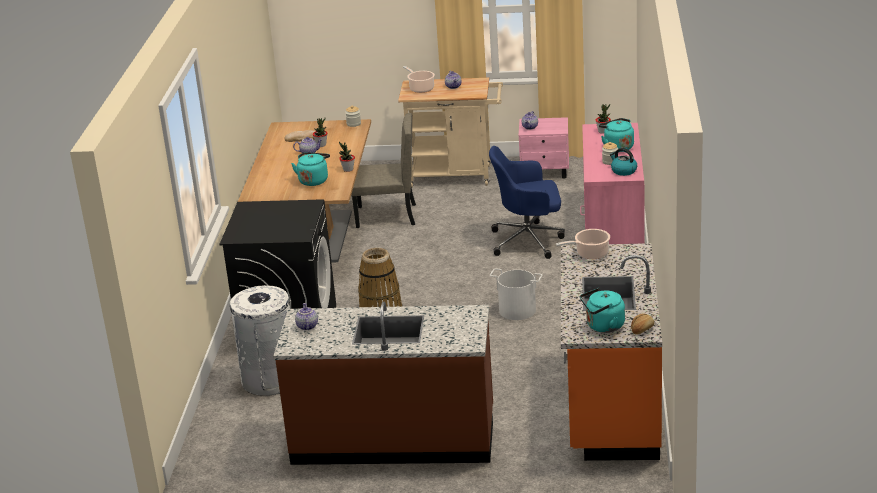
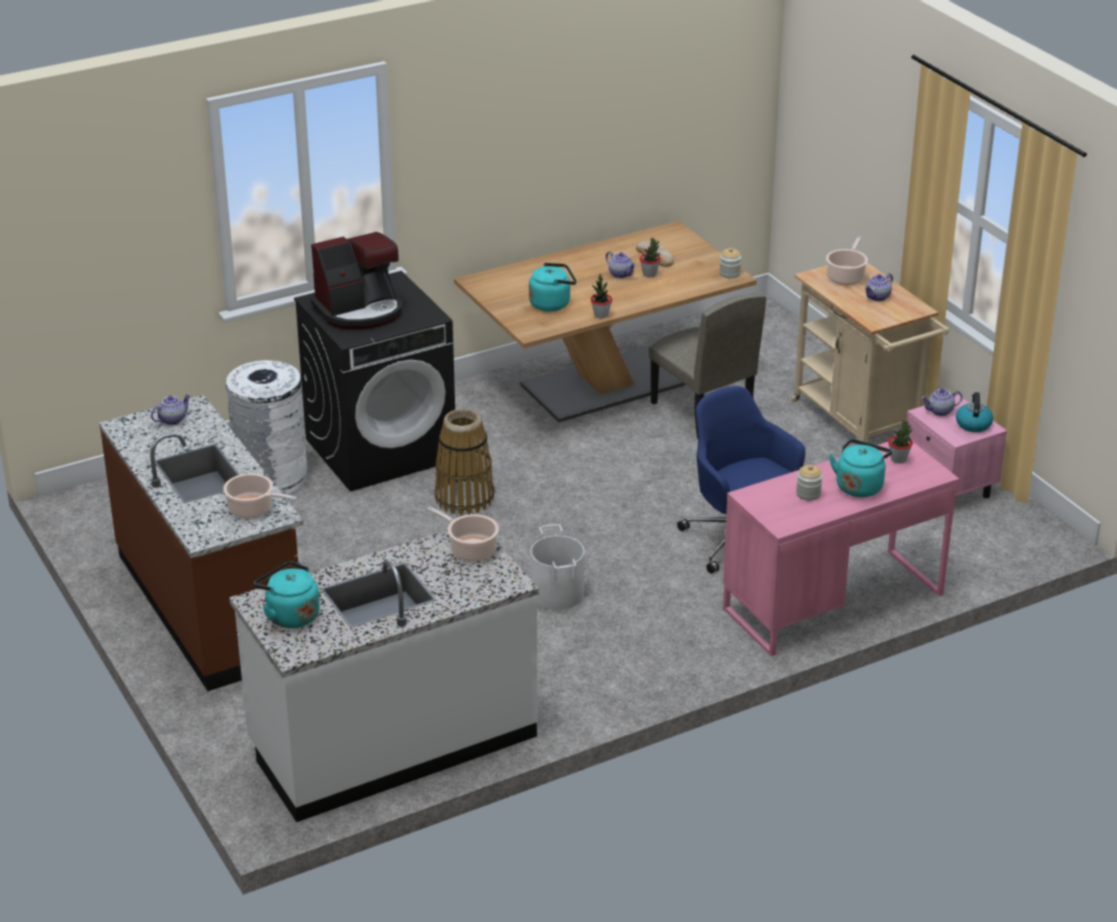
camera: 55 degrees right, 5 degrees up
orange counter [561,243,662,461] -> white counter [229,530,539,822]
kettle [610,148,637,176] -> kettle moved to [956,392,993,432]
bread [631,313,654,335] -> none
none -> cooking pot [223,473,297,519]
none -> coffee machine [311,232,402,329]

